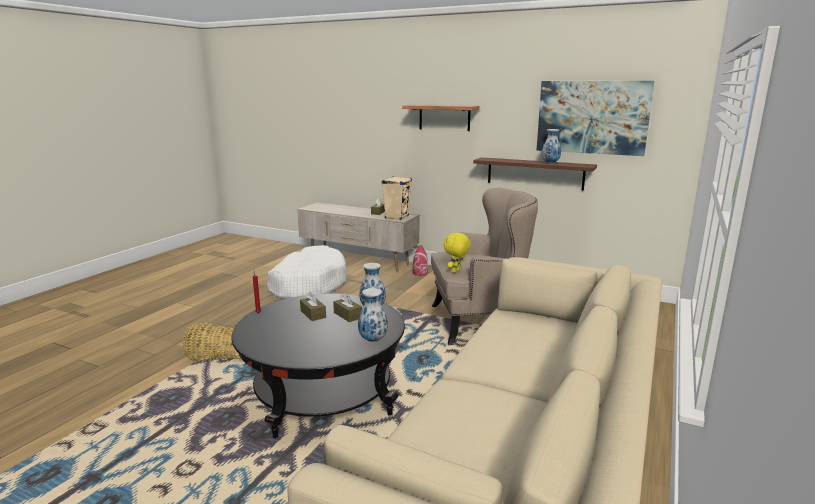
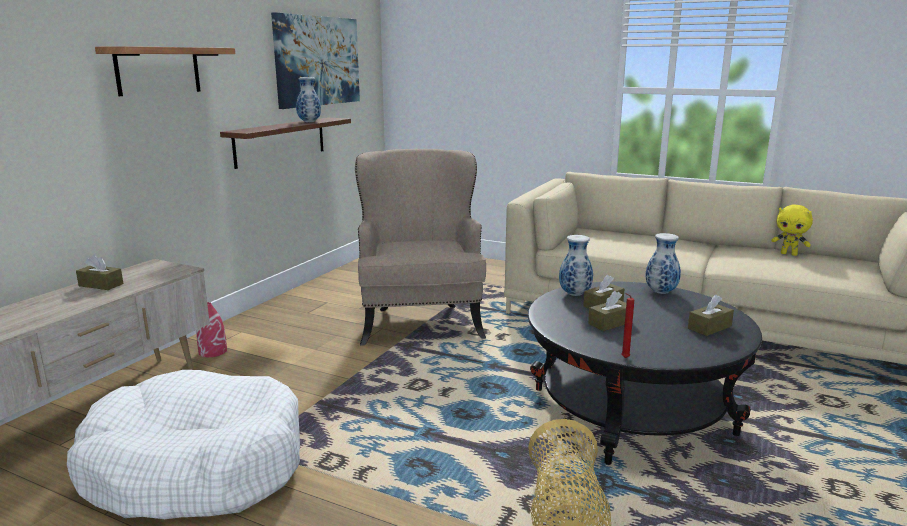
camera: 90 degrees left, 0 degrees up
beige speaker [382,176,412,220] -> none
yellow plush toy [444,232,471,273] -> yellow plush toy moved to [771,205,813,256]
none -> brown tissue box [688,295,734,336]

